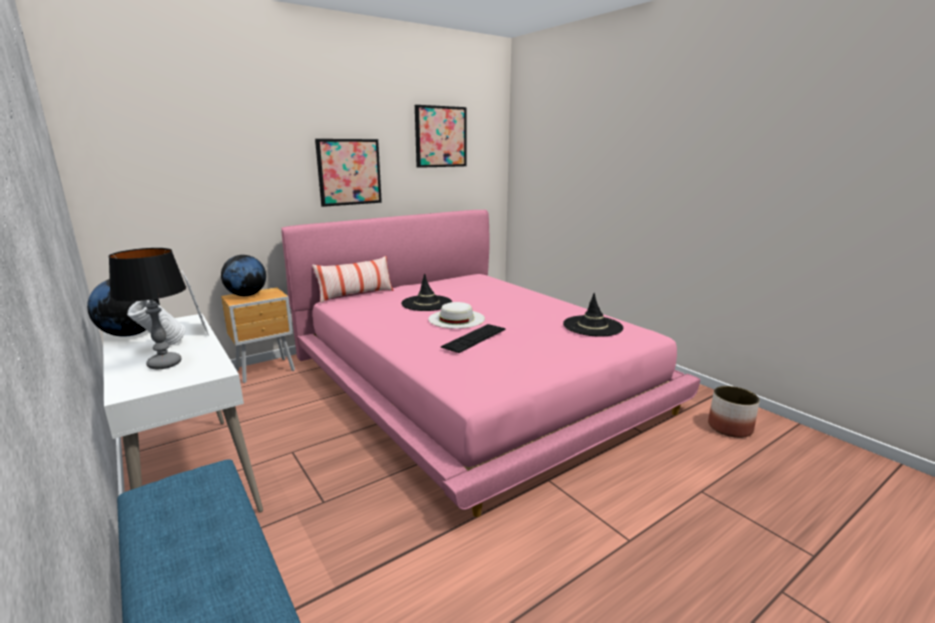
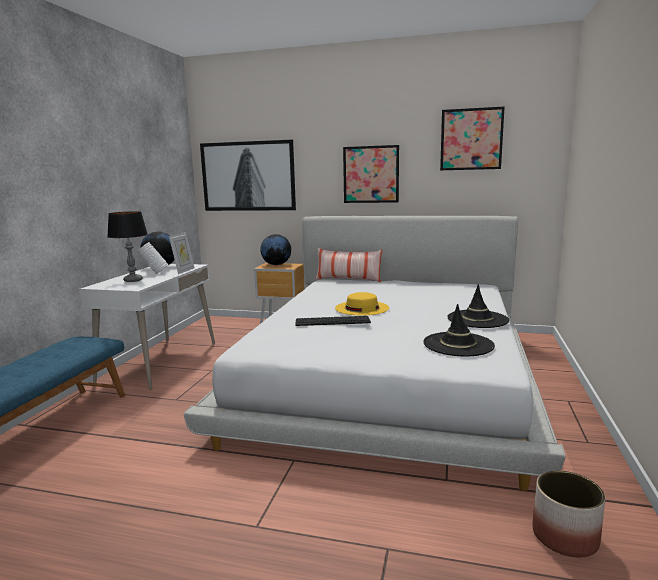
camera: 50 degrees right, 5 degrees down
pink bed [281,210,700,517] -> white bed [184,216,566,491]
black hat [401,273,452,311] -> black hat moved to [447,284,509,328]
white hat [428,302,485,329] -> yellow hat [335,292,389,315]
none -> picture [200,140,296,211]

